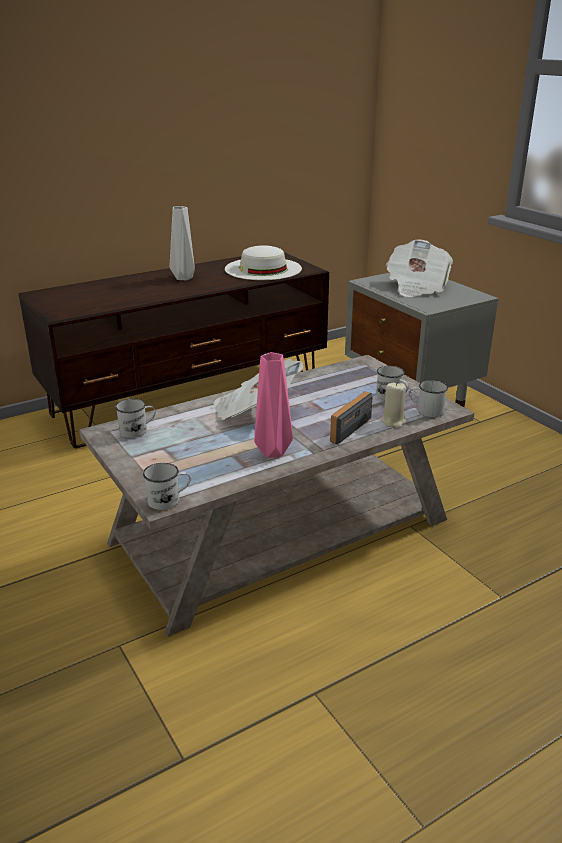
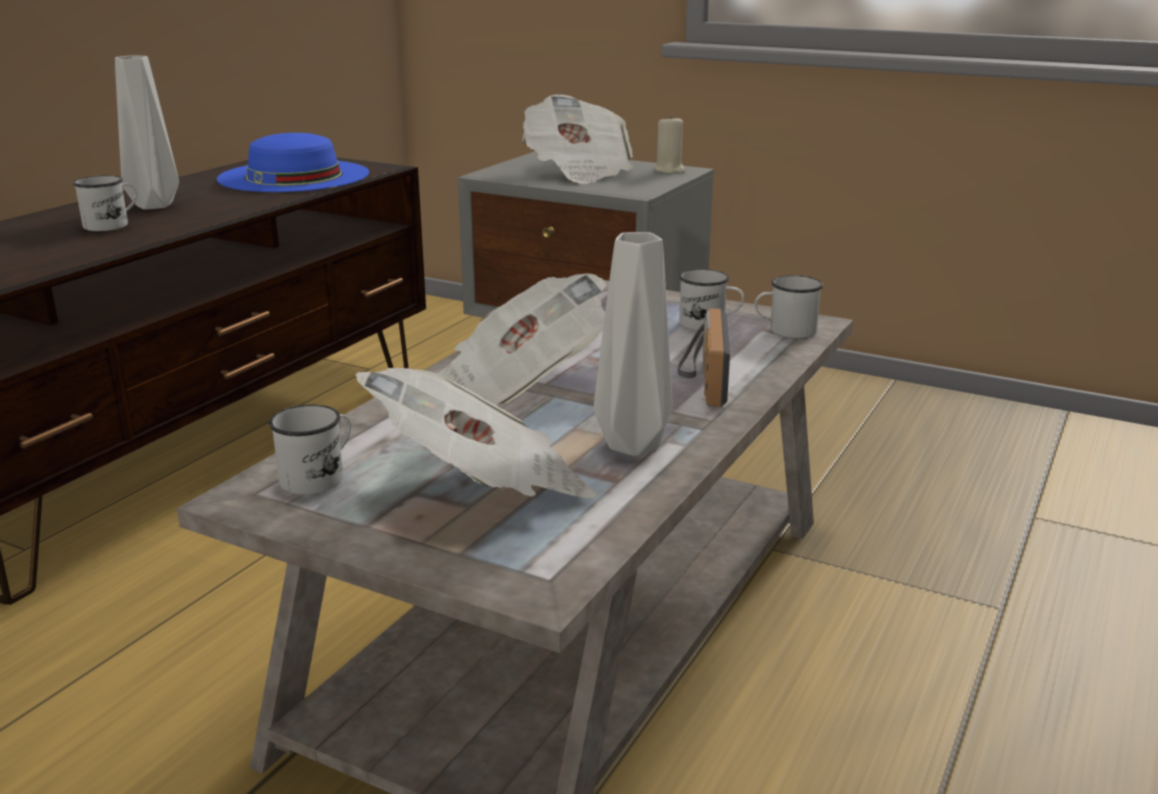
camera: 30 degrees left, 5 degrees down
white mug [143,463,190,510] -> white mug moved to [73,175,137,231]
white hat [225,245,302,280] -> blue hat [217,133,369,192]
pink vase [254,352,293,458] -> grey vase [594,232,672,456]
beige candle [381,382,406,428] -> beige candle moved to [654,115,685,174]
none -> newspaper [356,368,597,498]

